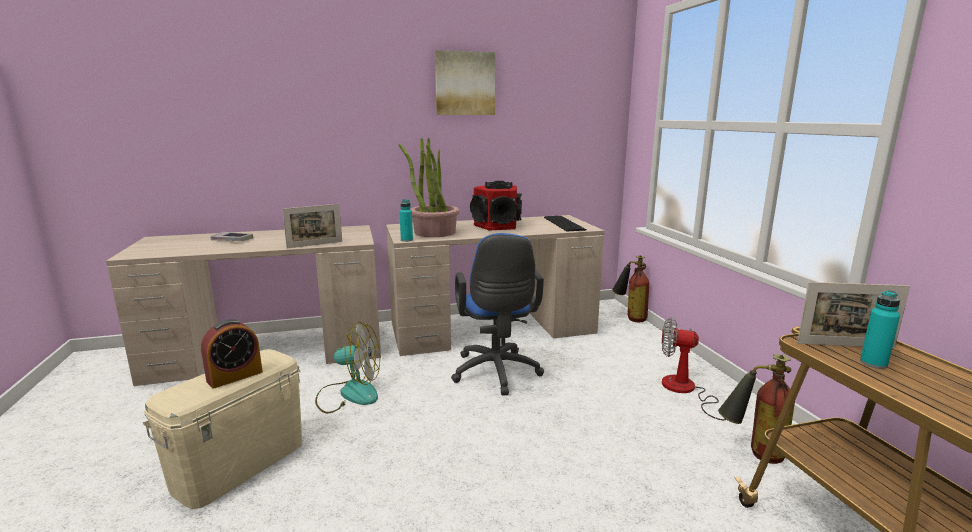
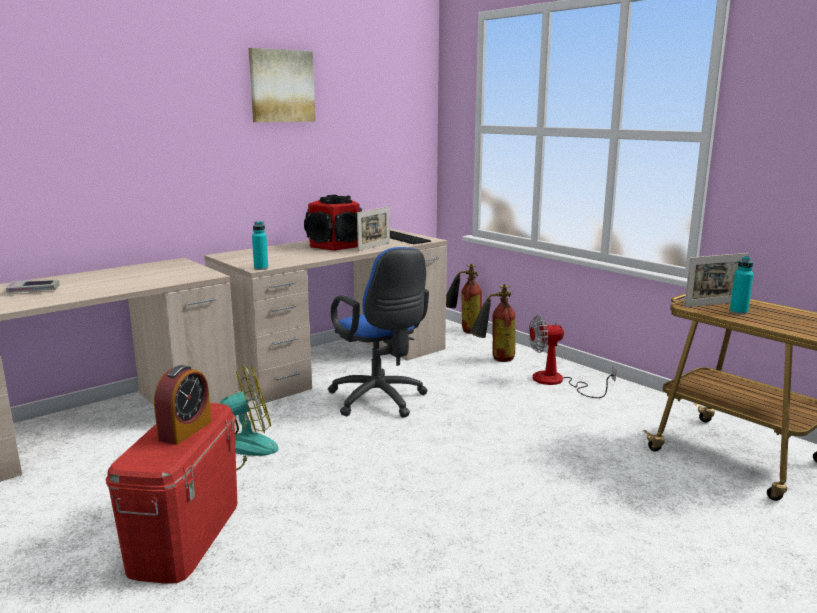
camera: 25 degrees left, 0 degrees up
beige storage box [143,349,302,509] -> red storage box [106,403,237,584]
picture frame [282,204,342,248] -> picture frame moved to [357,206,390,251]
potted plant [399,138,459,237] -> none
fire extinguisher [718,354,795,464] -> fire extinguisher moved to [470,284,516,362]

